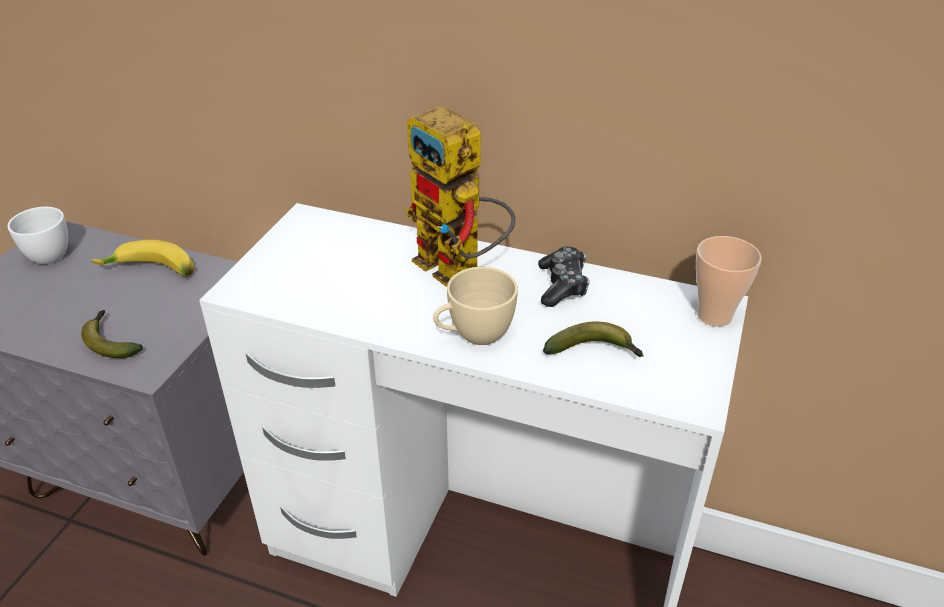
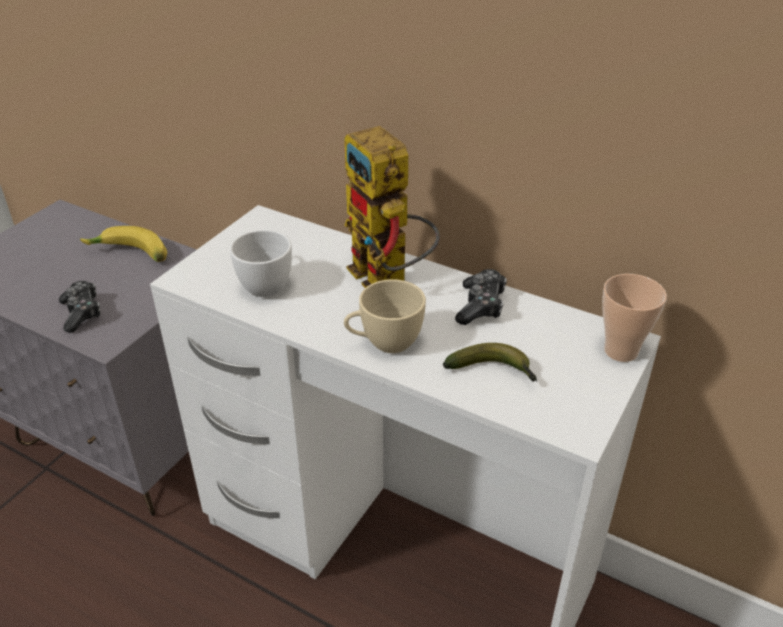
camera: 10 degrees right, 0 degrees up
white cup [7,207,68,264] -> white cup moved to [230,230,292,297]
banana [81,310,143,358] -> game controller [59,281,100,333]

